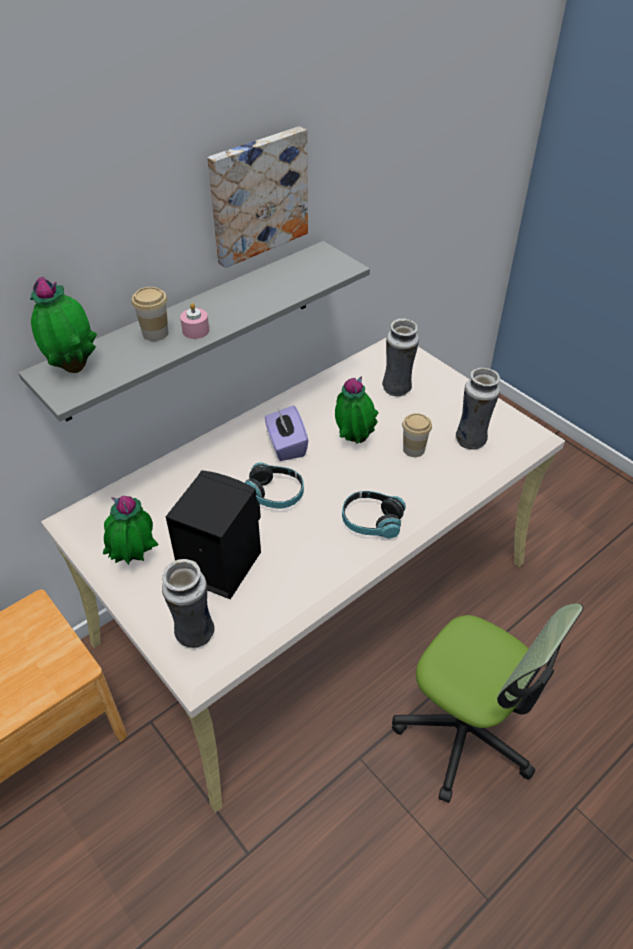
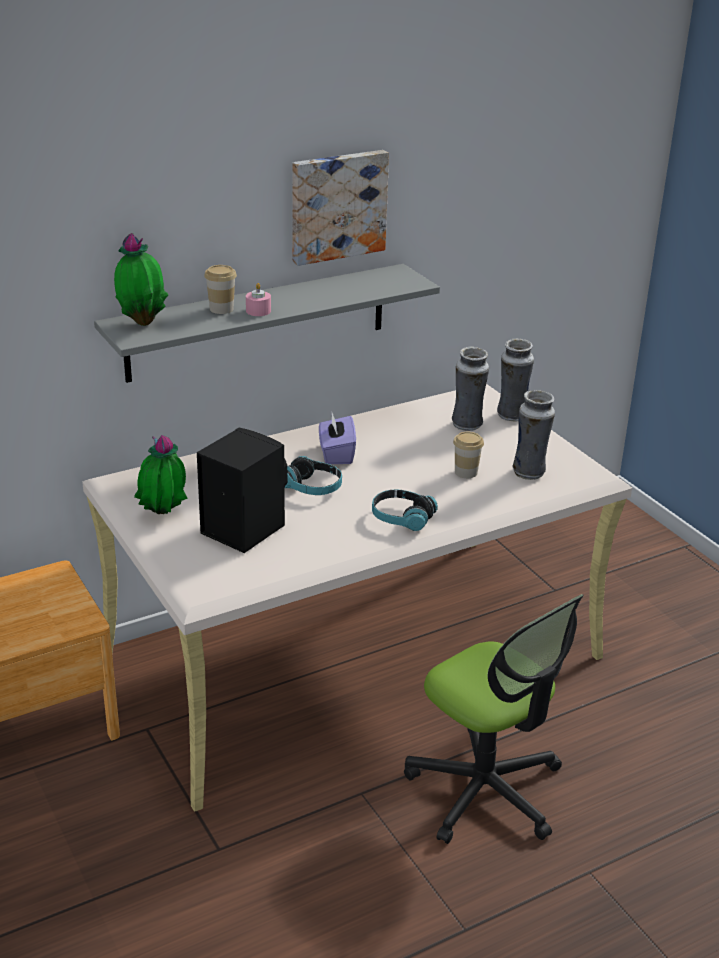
camera: 10 degrees right, 15 degrees down
vase [162,559,215,648] -> vase moved to [497,339,534,422]
potted plant [335,376,379,444] -> none

